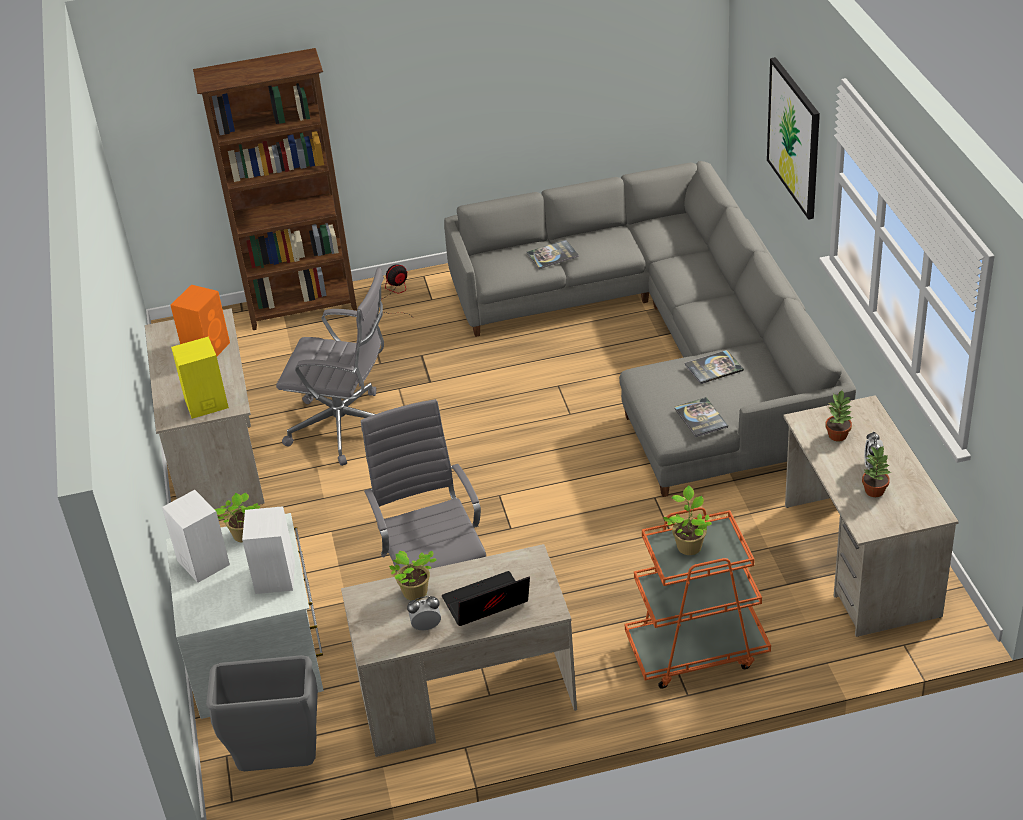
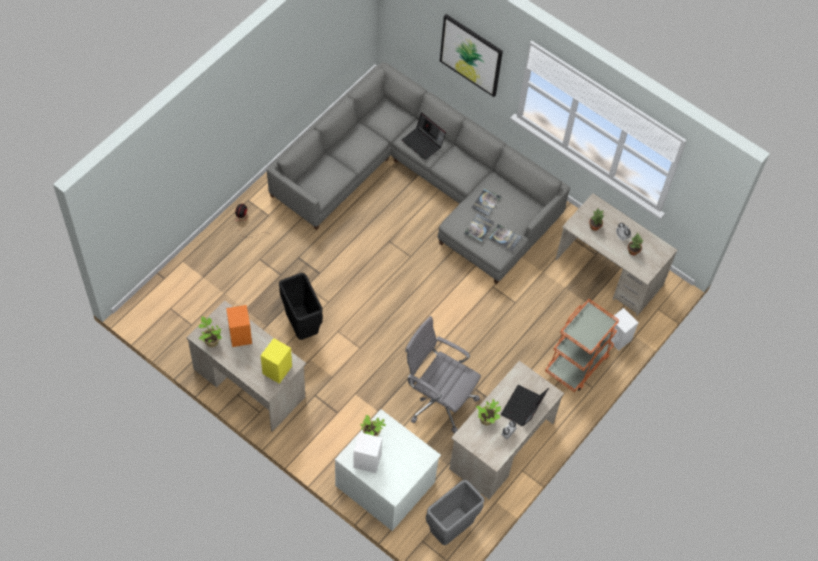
camera: 45 degrees left, 20 degrees up
brown bookcase [193,48,357,330] -> none
white speaker [242,506,295,594] -> white speaker moved to [611,308,639,351]
grey office chair [276,267,384,466] -> black trash can [279,273,323,340]
book [527,240,579,269] -> book moved to [464,213,494,243]
potted plant [663,485,712,555] -> potted plant moved to [198,316,222,347]
none -> laptop [402,112,446,160]

